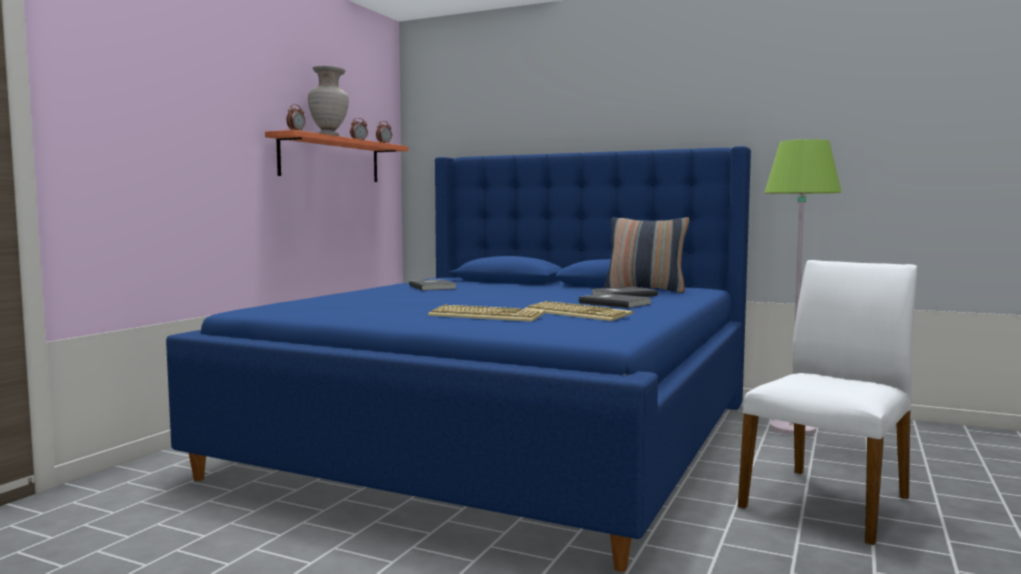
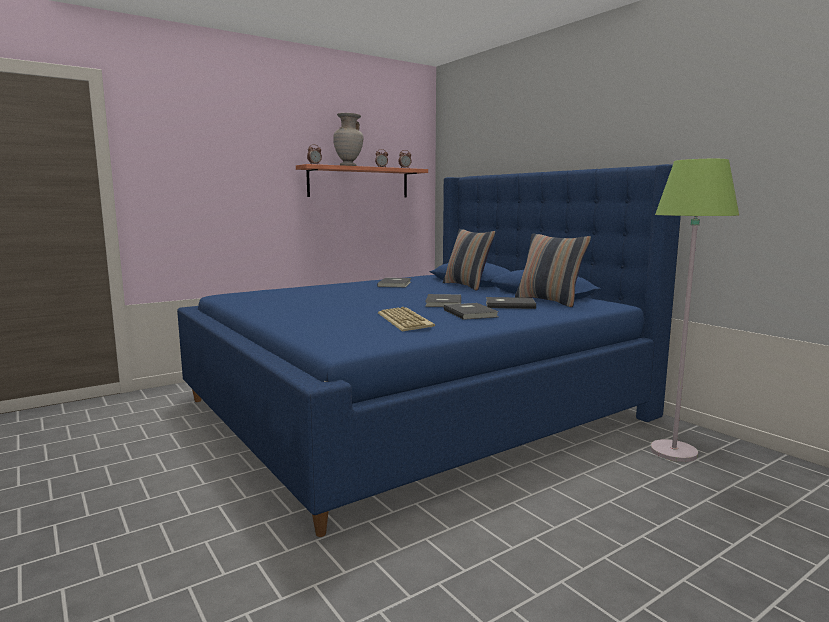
camera: 30 degrees right, 5 degrees up
keyboard [428,305,545,322] -> none
white chair [738,260,917,545] -> none
none -> grey book [425,294,461,307]
none -> pillow [443,229,496,291]

